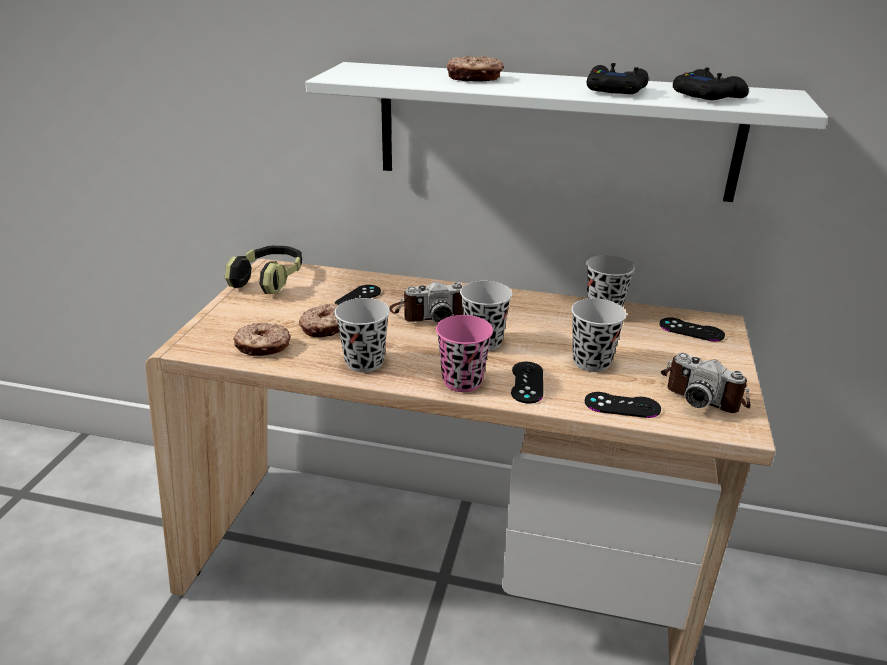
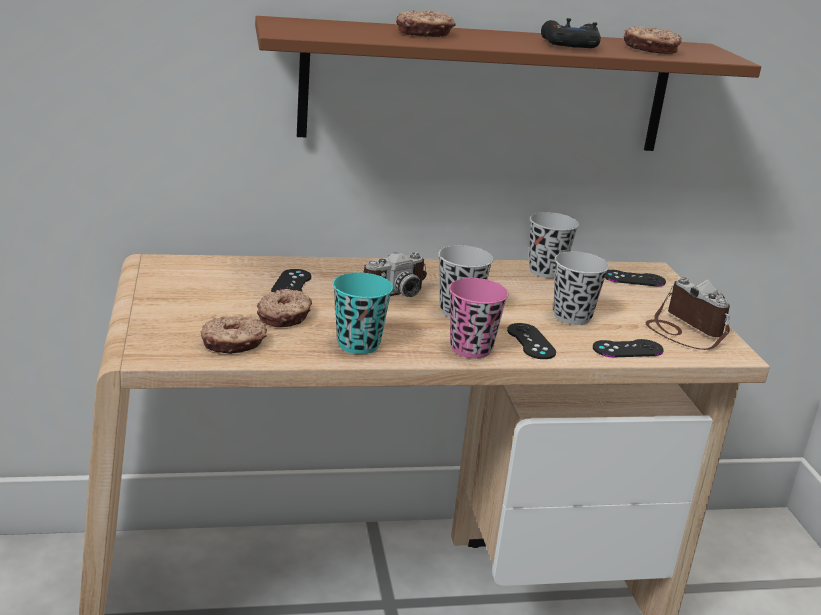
camera: 25 degrees left, 5 degrees down
headphones [225,246,302,294] -> none
white shelf [305,62,828,202] -> brown shelf [255,16,761,151]
black cup [335,298,390,372] -> turquoise cup [333,273,393,354]
camera [661,353,750,413] -> camera turned 135 degrees counterclockwise [645,277,730,350]
black game controller [673,67,749,100] -> donut [624,26,682,54]

